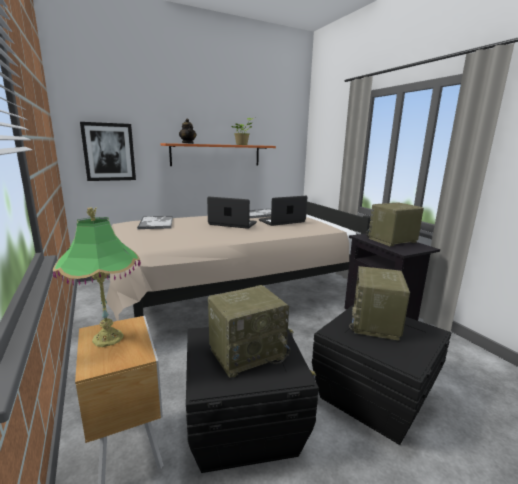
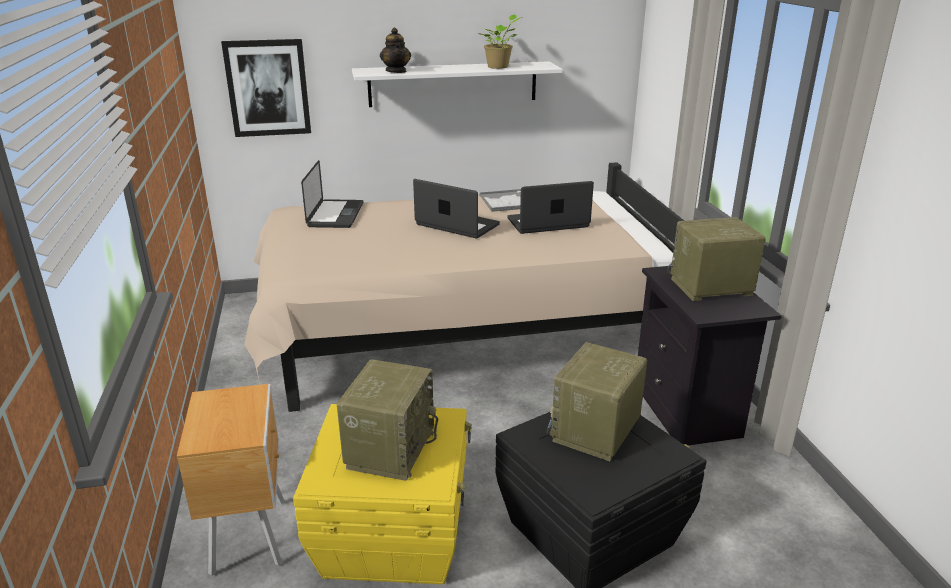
camera: 15 degrees right, 10 degrees up
table lamp [53,207,141,347] -> none
tray [137,216,173,229] -> laptop [301,160,363,228]
orange shelf [160,143,276,166] -> white shelf [352,61,563,107]
black storage box [186,327,319,473] -> yellow storage box [293,404,472,584]
radio [208,285,291,378] -> radio turned 60 degrees counterclockwise [337,360,438,481]

